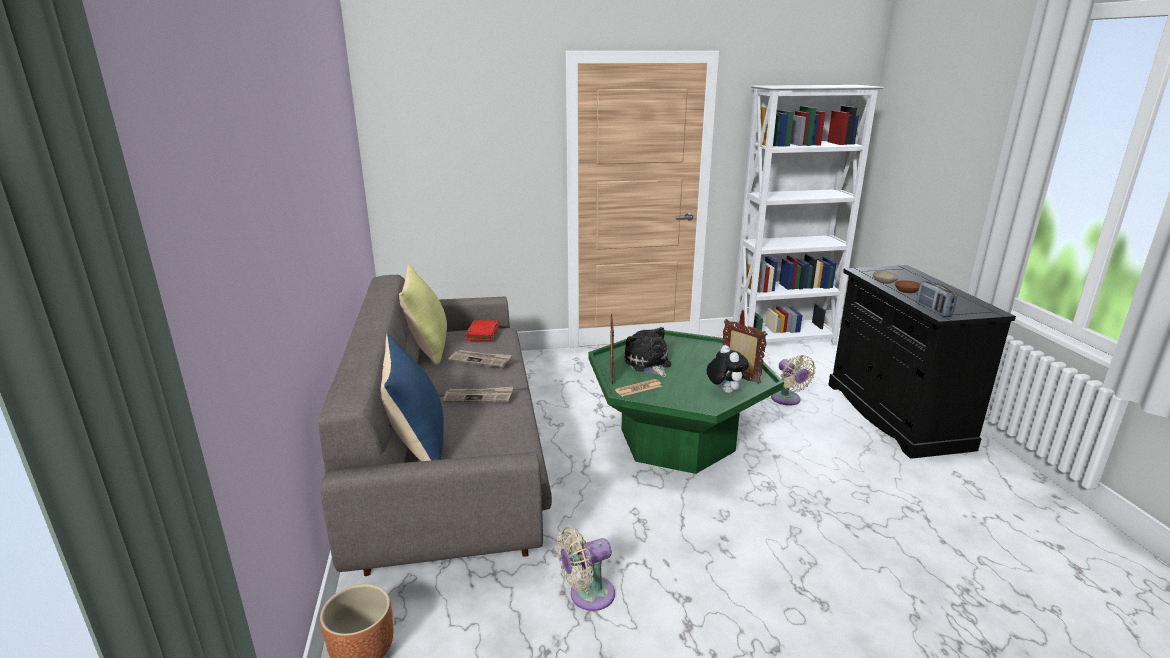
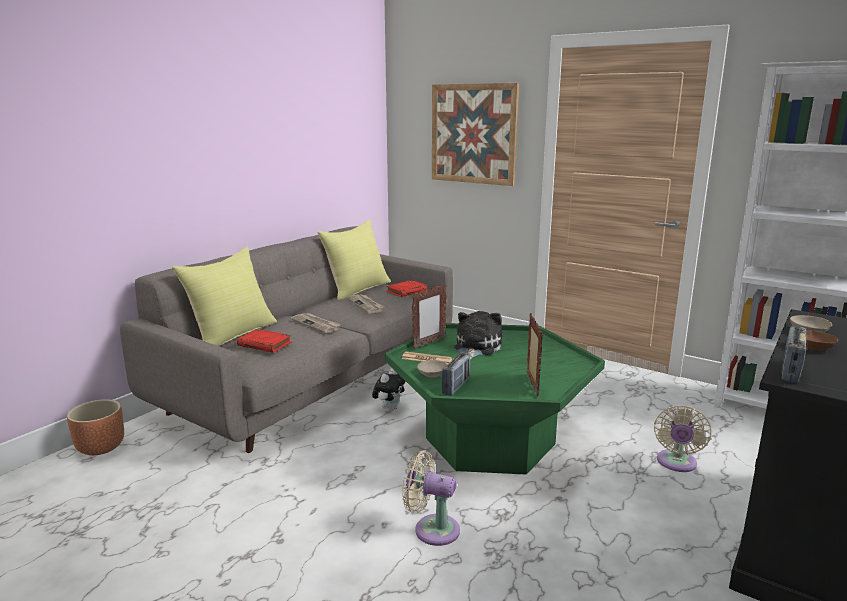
camera: 45 degrees right, 5 degrees down
blue pillow [381,334,444,461] -> yellow pillow [172,247,277,346]
beige fan [557,527,615,611] -> beige fan moved to [402,450,460,546]
plush toy [706,345,749,393] -> plush toy moved to [372,368,406,412]
none -> red book [237,329,292,353]
none -> beige bowl [417,360,447,378]
none -> picture [432,83,519,186]
none -> radio [441,352,470,395]

